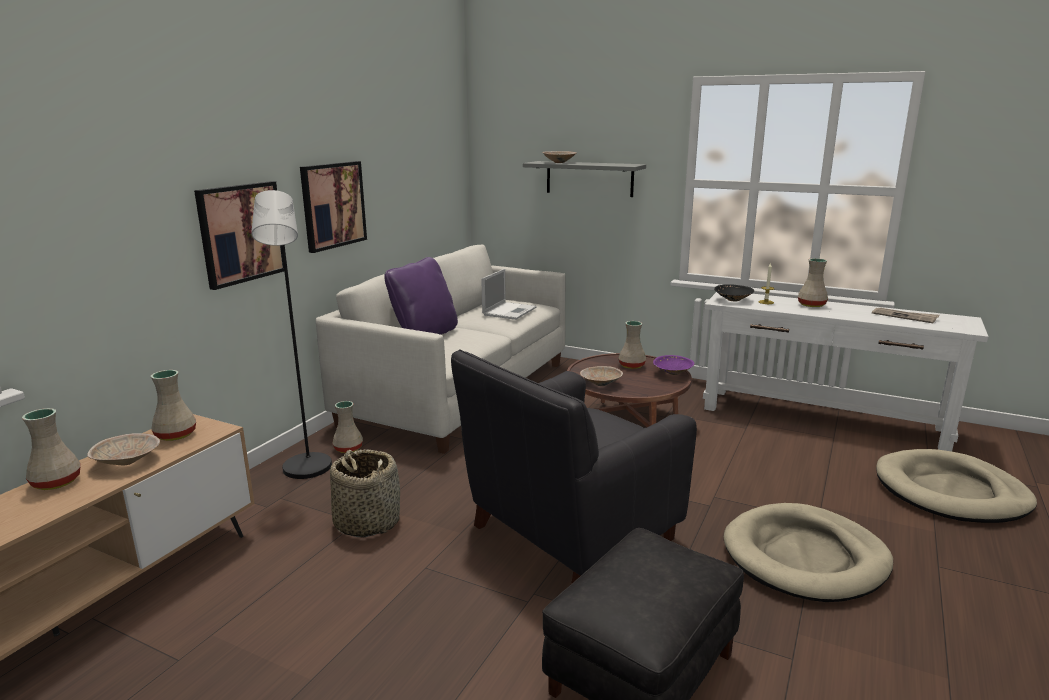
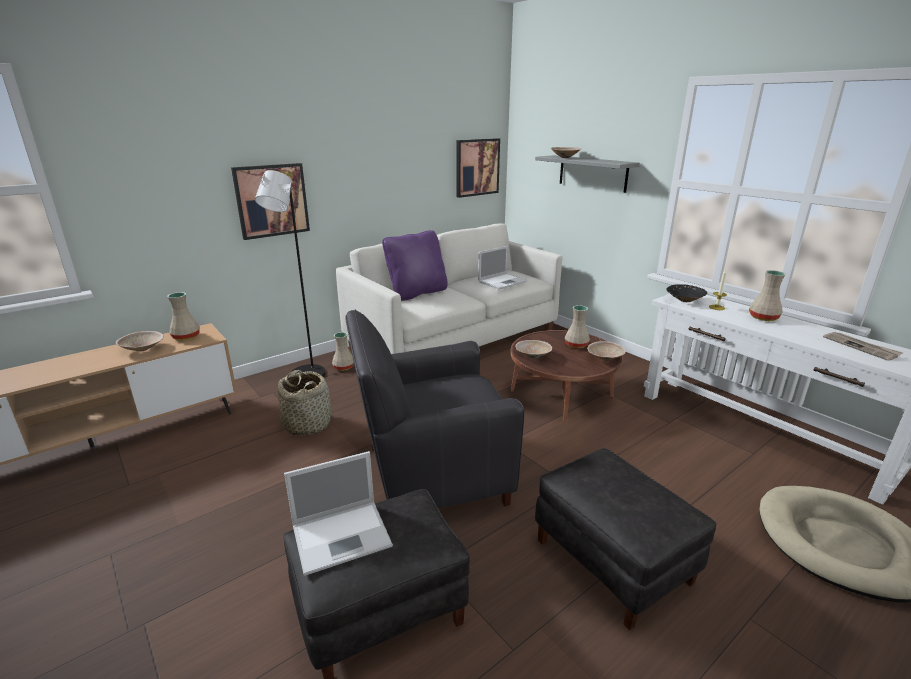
camera: 25 degrees right, 5 degrees up
beige vase [22,408,80,490] -> none
picture [300,161,367,253] -> picture moved to [456,138,500,198]
purple bowl [653,355,695,375] -> beige bowl [587,341,626,361]
beige dog bed [724,503,893,602] -> black ottoman [535,448,716,630]
none -> laptop [284,451,393,576]

